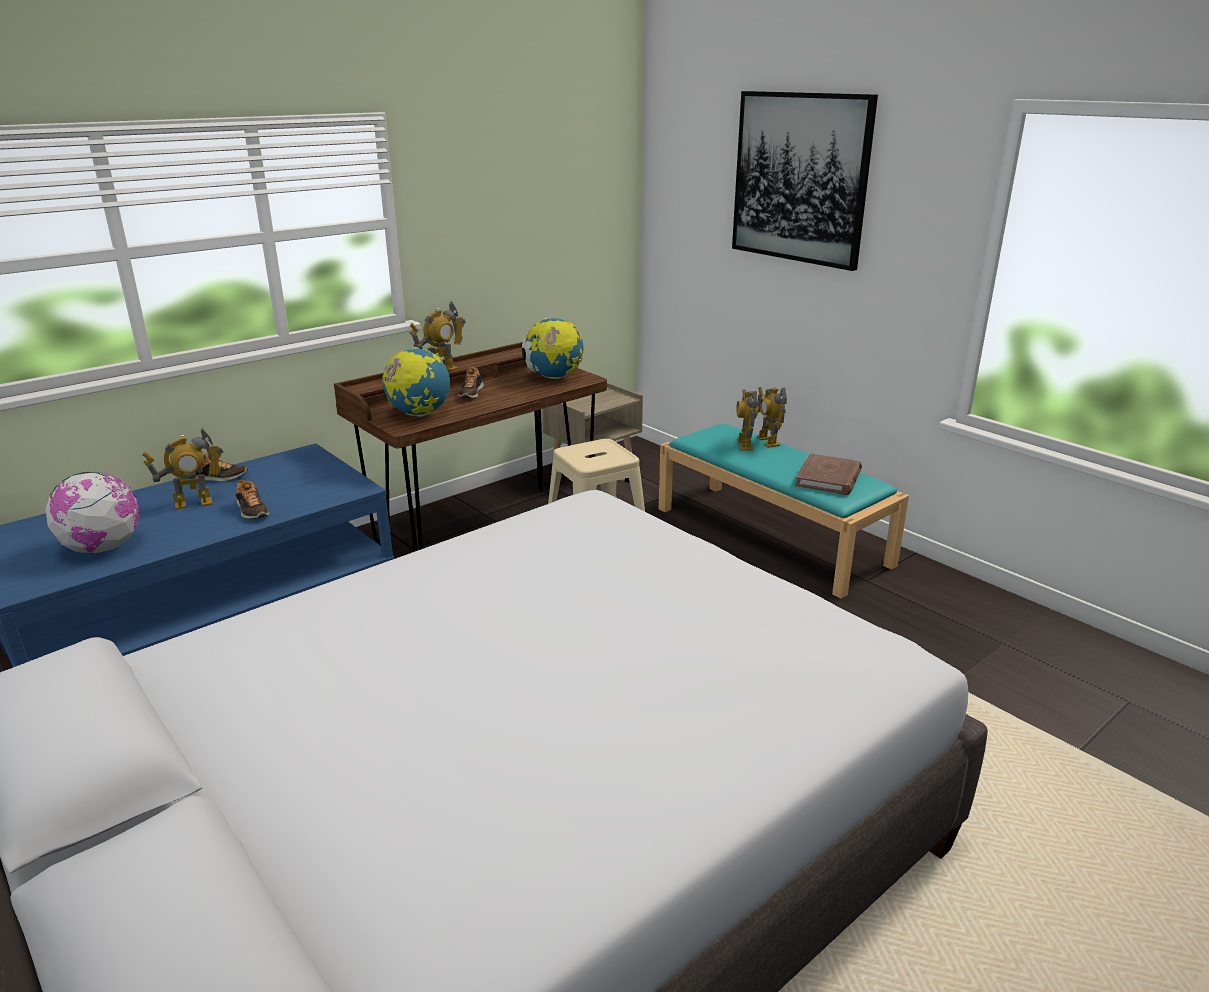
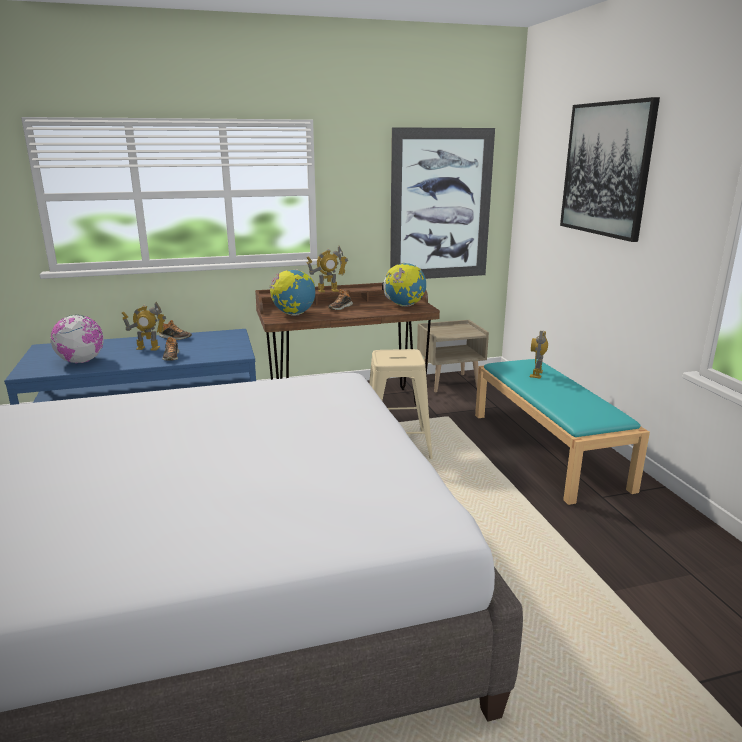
camera: 25 degrees right, 5 degrees down
toy robot [757,387,787,448] -> none
brown book [795,453,862,495] -> none
none -> picture [390,127,495,279]

